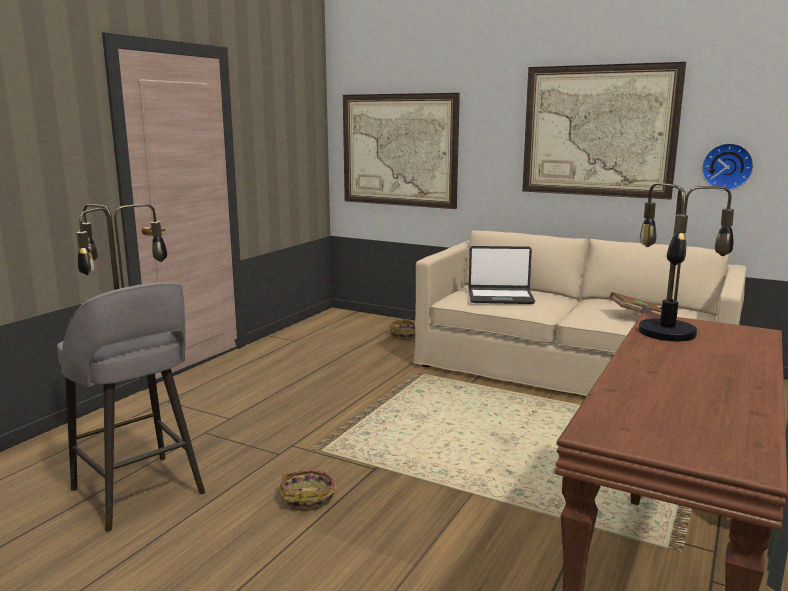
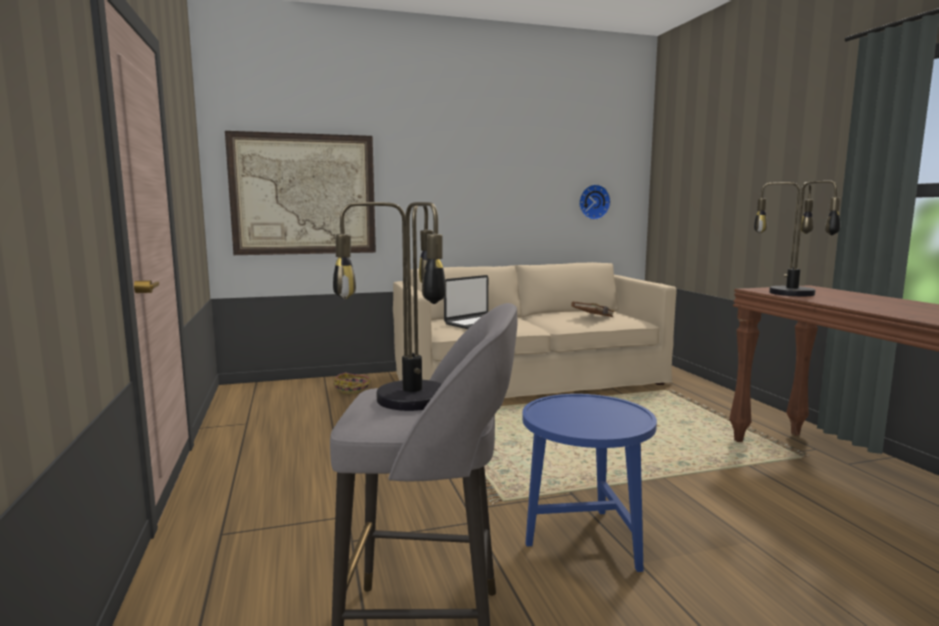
camera: 45 degrees left, 5 degrees down
basket [279,469,337,511] -> blue side table [522,394,657,572]
picture [522,62,686,200] -> none

